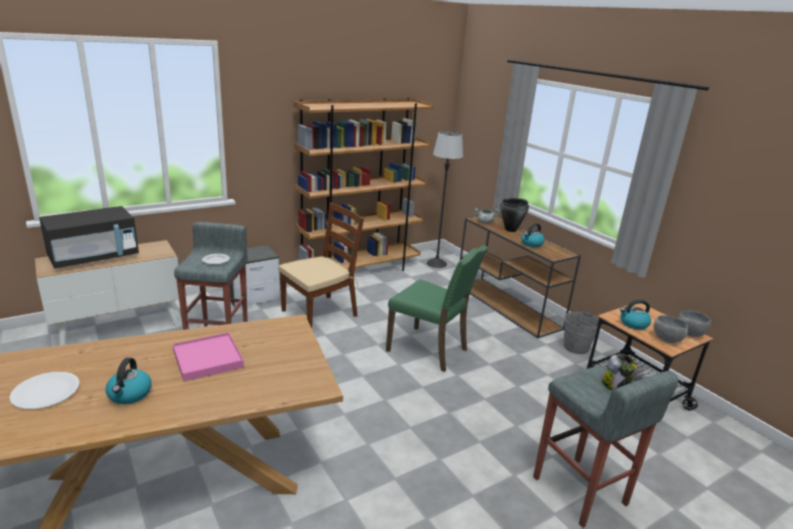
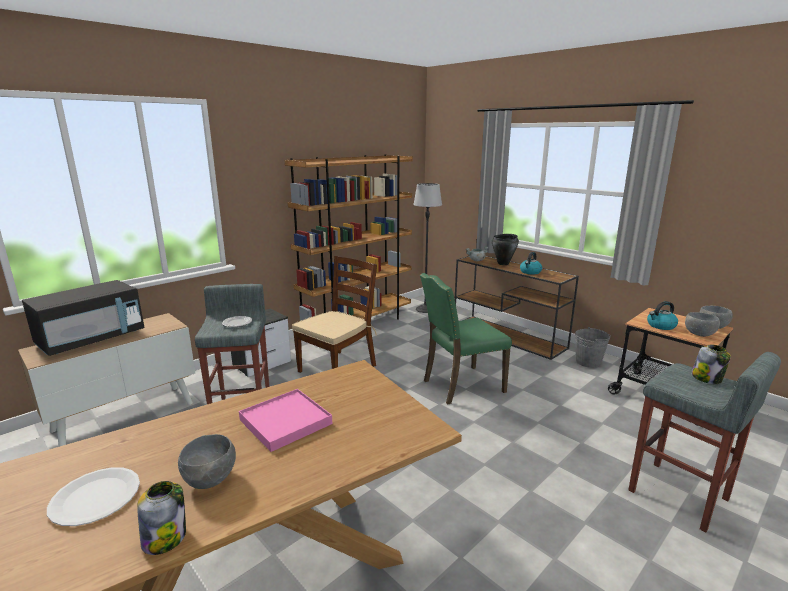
camera: 10 degrees left, 5 degrees down
kettle [106,358,152,404] -> grey bowl [178,434,236,489]
green chair [386,245,488,372] -> green chair turned 135 degrees clockwise [420,273,512,404]
none -> jar [137,481,186,555]

